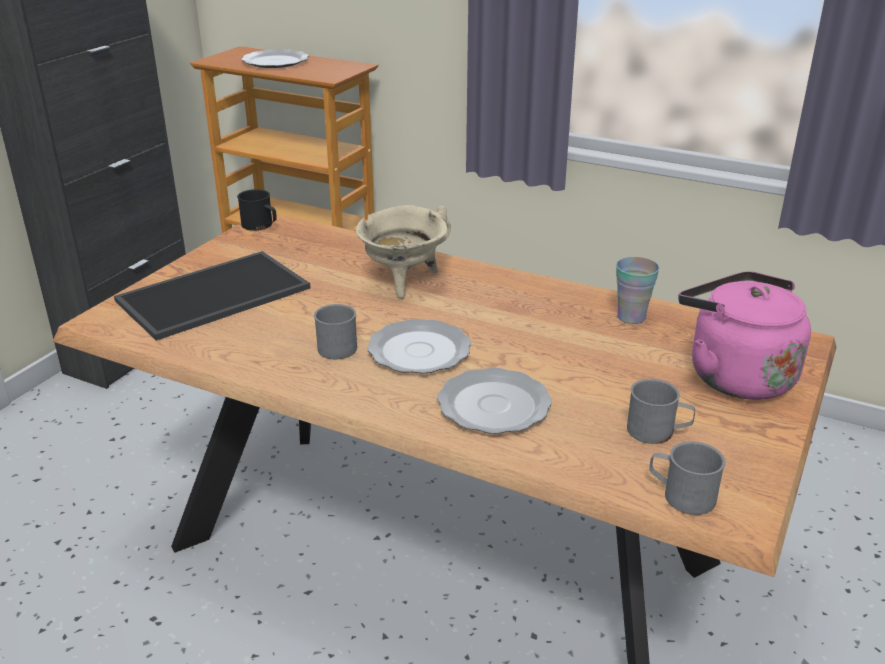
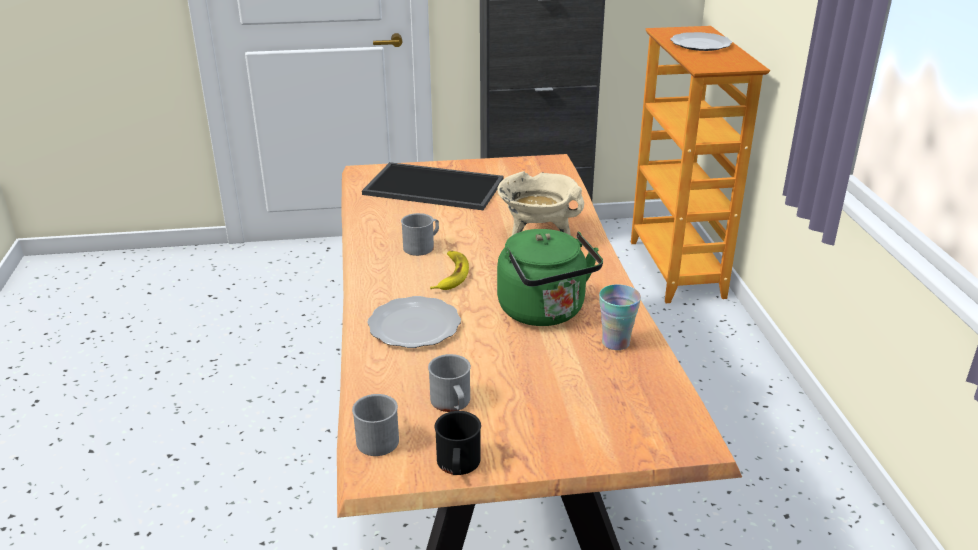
camera: 55 degrees right, 0 degrees up
black mug [237,189,277,231] -> black mug moved to [435,411,481,475]
plate [367,319,471,374] -> banana [430,251,469,290]
pink kettle [678,271,811,400] -> none
none -> green kettle [497,229,603,326]

